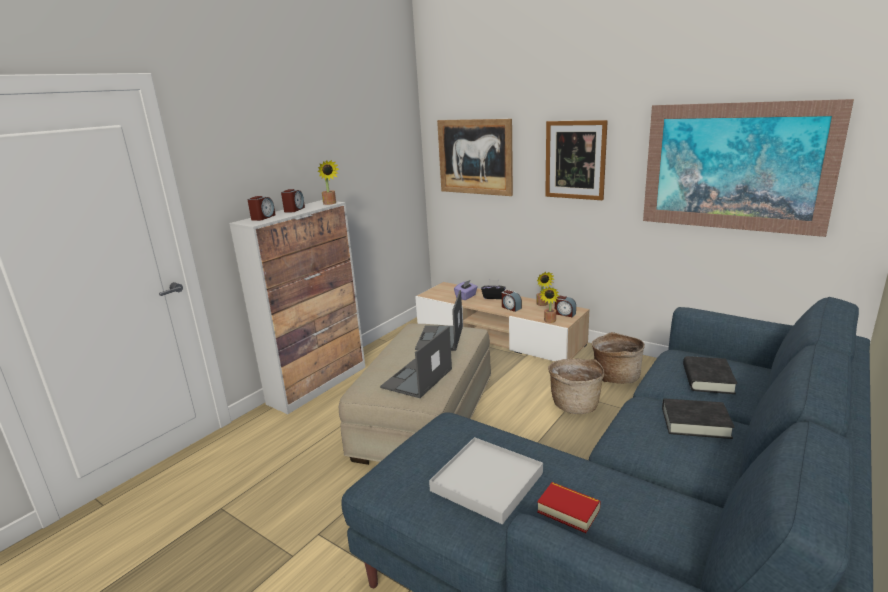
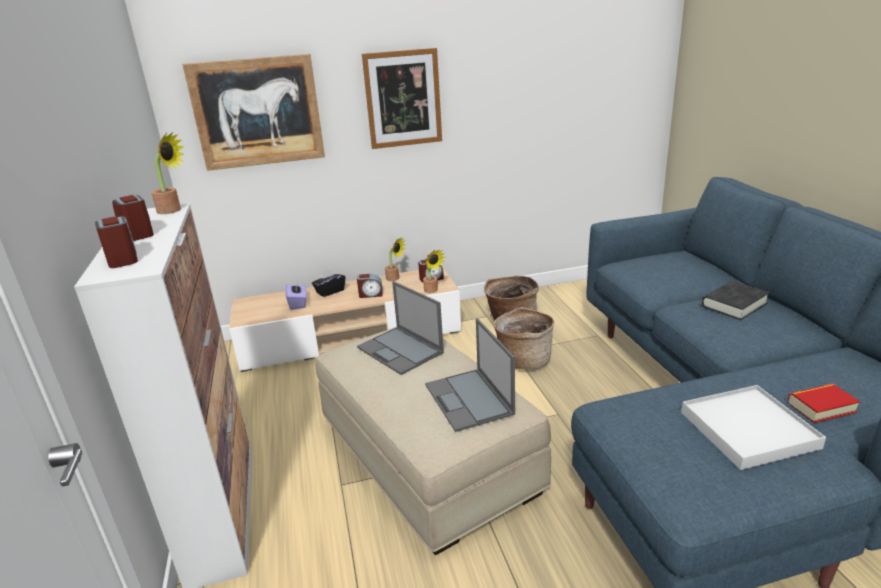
camera: 50 degrees left, 5 degrees up
picture [643,99,854,237] -> none
black book [683,356,737,394] -> none

